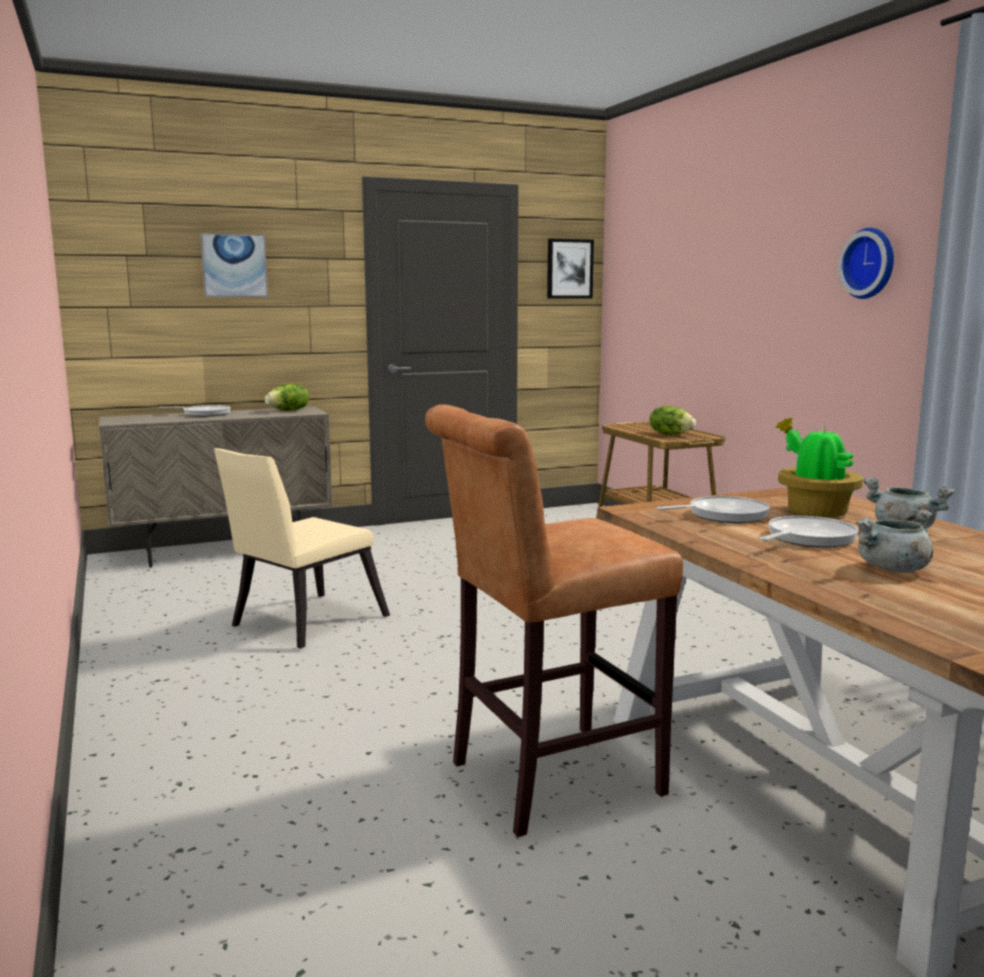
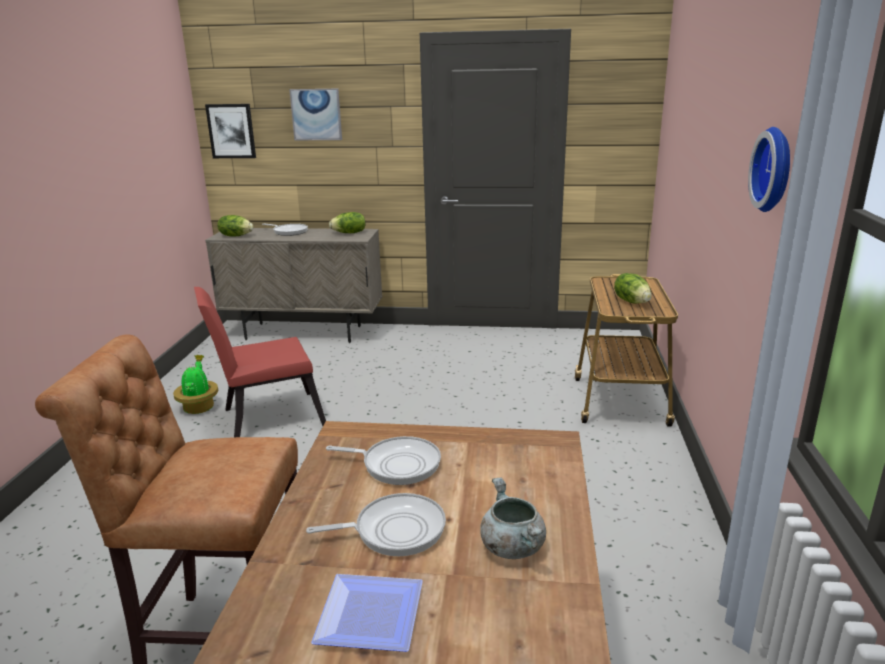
camera: 30 degrees right, 10 degrees up
beige chair [214,448,390,649] -> red chair [194,287,326,437]
picture [547,239,594,299] -> picture moved to [205,104,256,158]
potted plant [776,417,863,518] -> potted plant moved to [173,355,218,414]
grey cooking pot [855,509,933,573] -> plate [311,574,423,652]
none -> lettuce [217,215,253,236]

